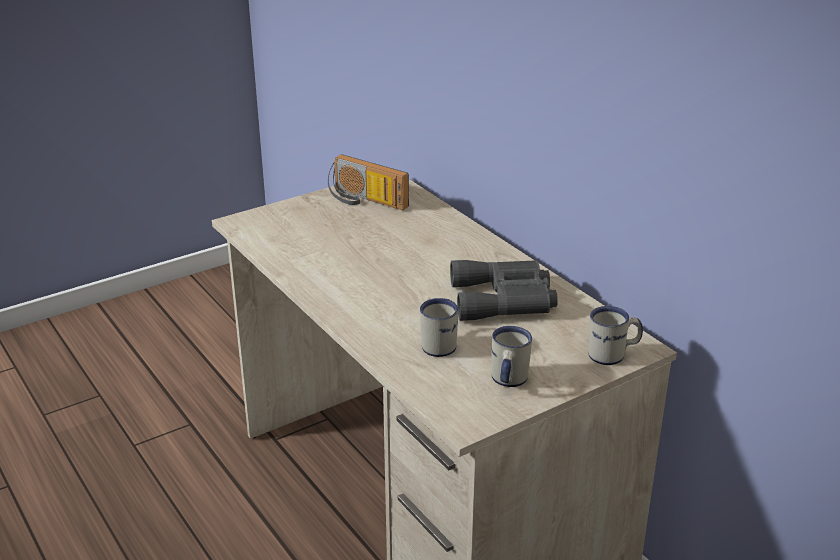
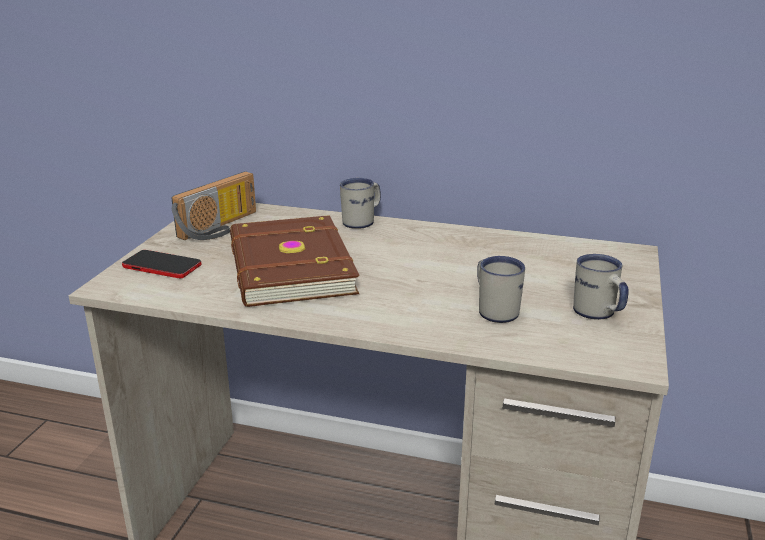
camera: 40 degrees left, 5 degrees down
radio [328,154,409,210] -> radio turned 45 degrees counterclockwise [171,171,256,240]
grey binoculars [450,260,558,321] -> none
white mug [588,306,643,365] -> white mug moved to [340,178,381,229]
none -> phone [122,250,201,278]
none -> brown book [230,215,359,307]

